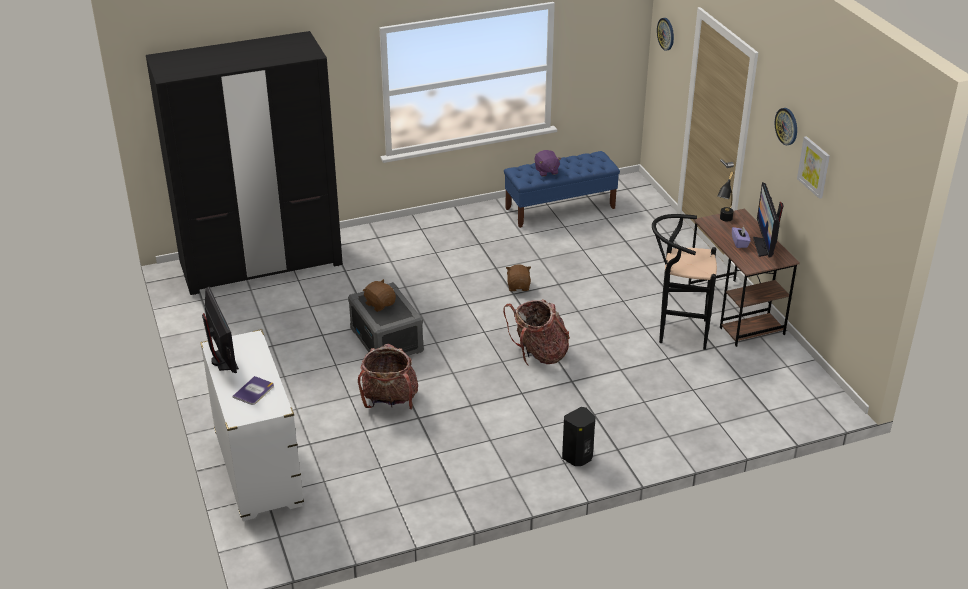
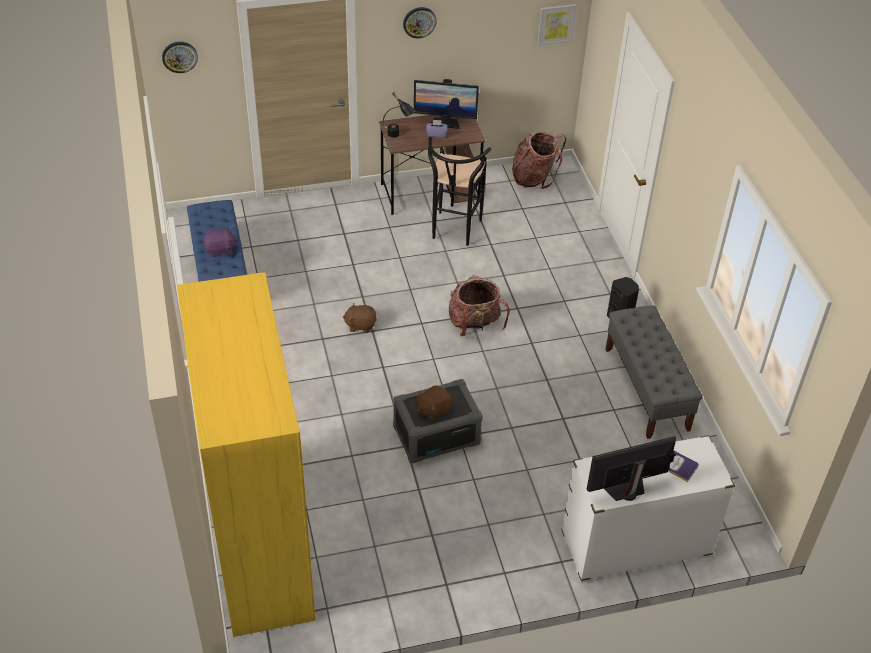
camera: 85 degrees left, 10 degrees up
black wardrobe [146,31,343,295] -> yellow wardrobe [177,272,316,637]
backpack [358,344,418,410] -> backpack moved to [512,132,566,189]
picture [797,136,830,199] -> picture moved to [537,4,576,46]
none -> grey bench [605,305,703,439]

